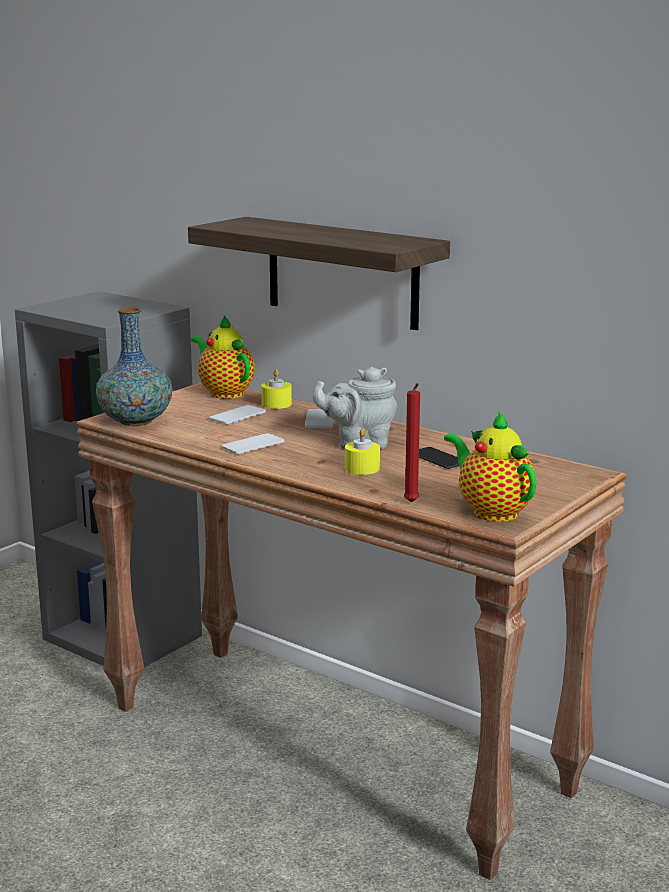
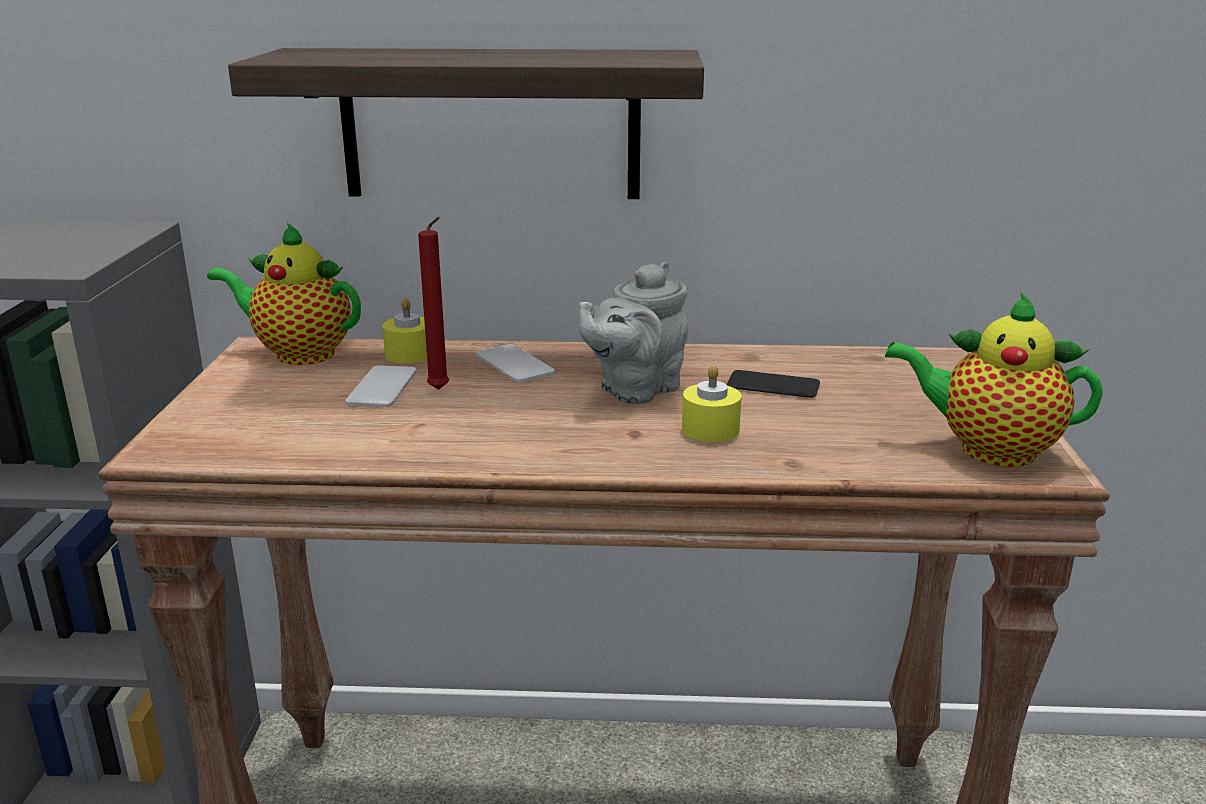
camera: 35 degrees left, 5 degrees up
vase [96,308,173,426] -> none
phone [221,433,284,454] -> none
red candle [404,383,420,502] -> red candle moved to [418,217,449,390]

